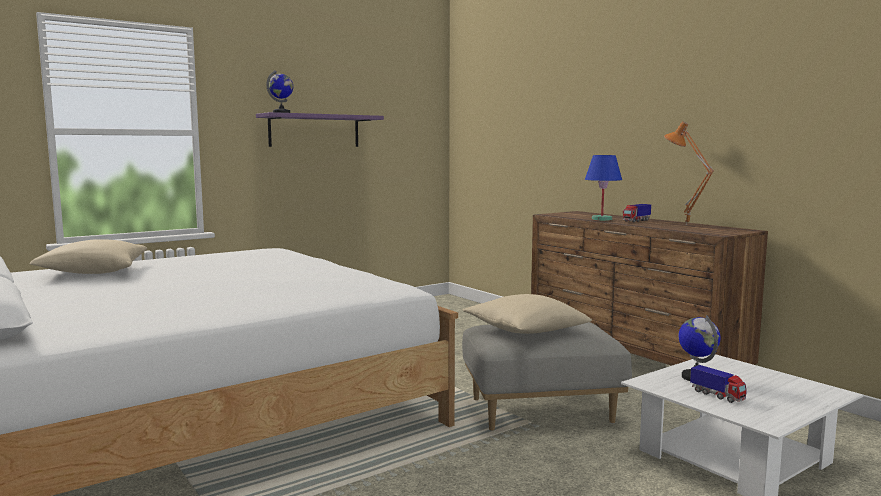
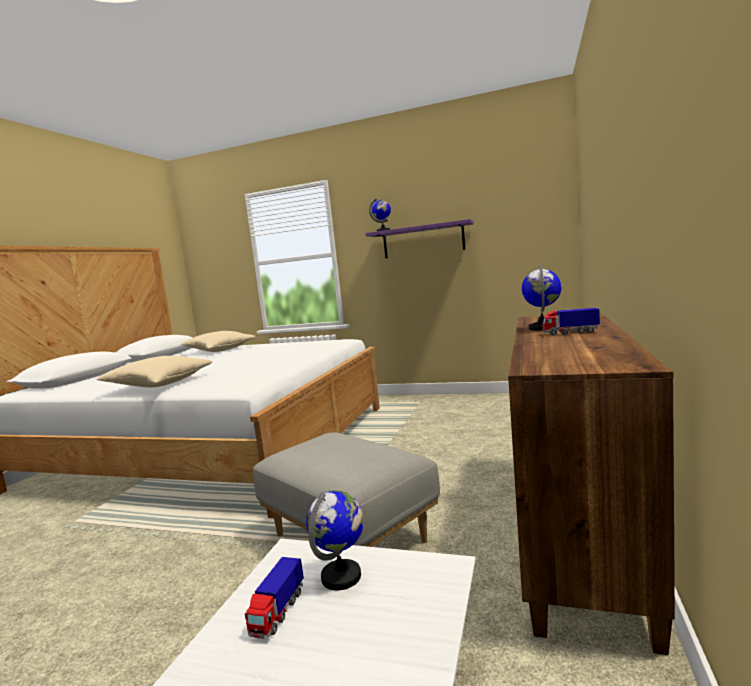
camera: 55 degrees right, 0 degrees up
beige pillow [463,294,592,334] -> beige pillow moved to [96,356,212,387]
blue table lamp [585,155,622,221] -> globe [522,265,562,331]
orange table lamp [664,121,714,225] -> none

